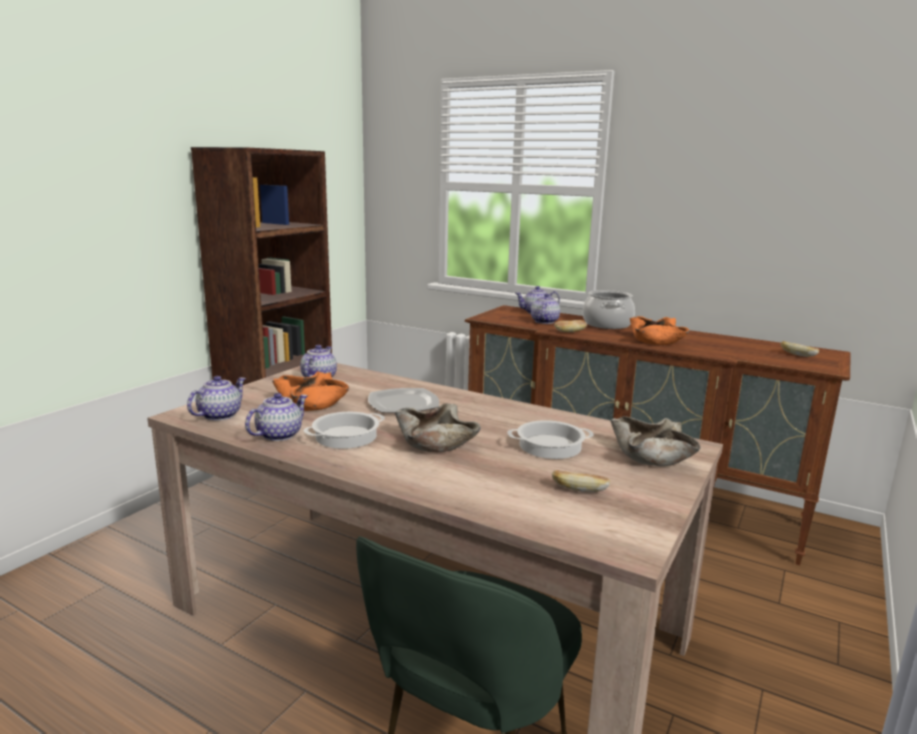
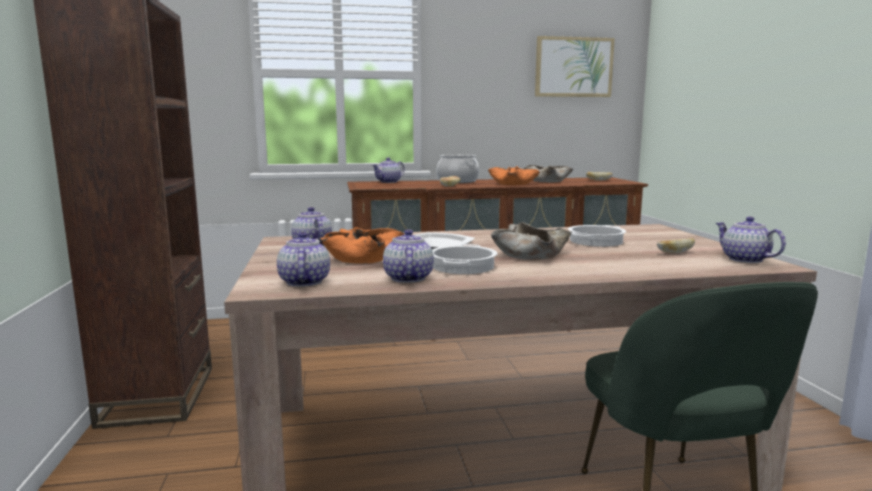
camera: 40 degrees left, 5 degrees down
teapot [531,294,560,324] -> teapot moved to [716,217,786,263]
beige bowl [611,416,700,466] -> beige bowl moved to [524,165,573,183]
none -> picture [535,36,615,97]

